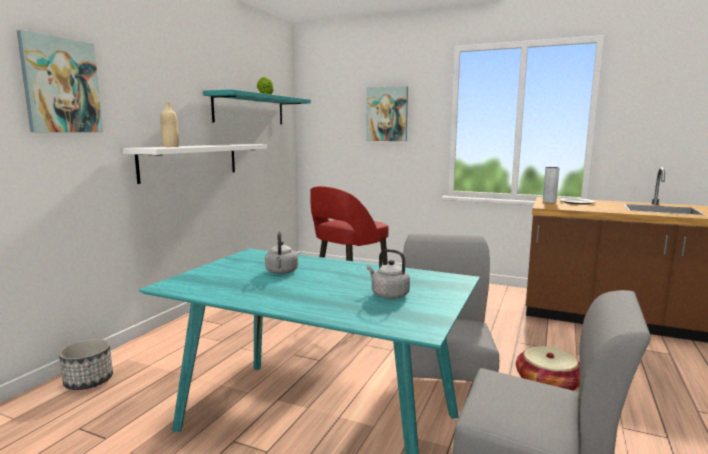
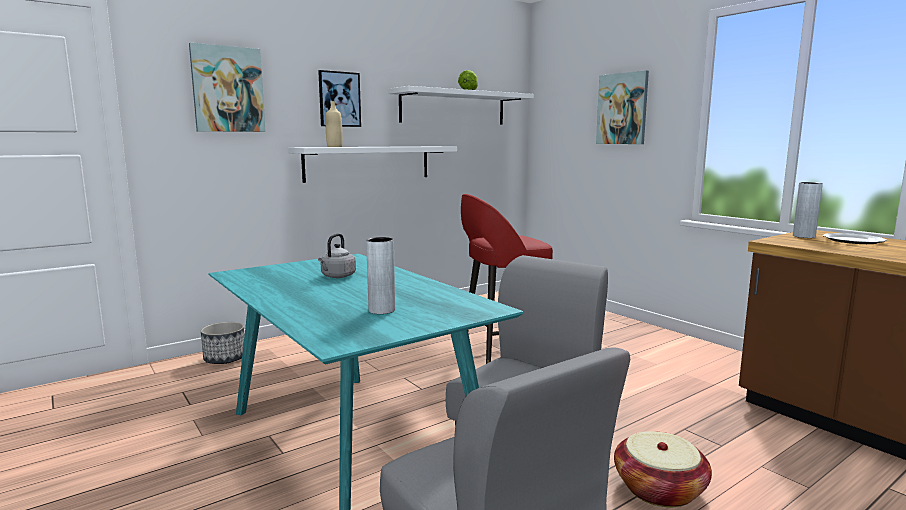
camera: 30 degrees right, 0 degrees up
turquoise shelf [203,89,311,124] -> white shelf [388,86,534,125]
grey kettle [367,249,410,299] -> grey vase [366,237,395,314]
none -> picture [318,70,361,127]

